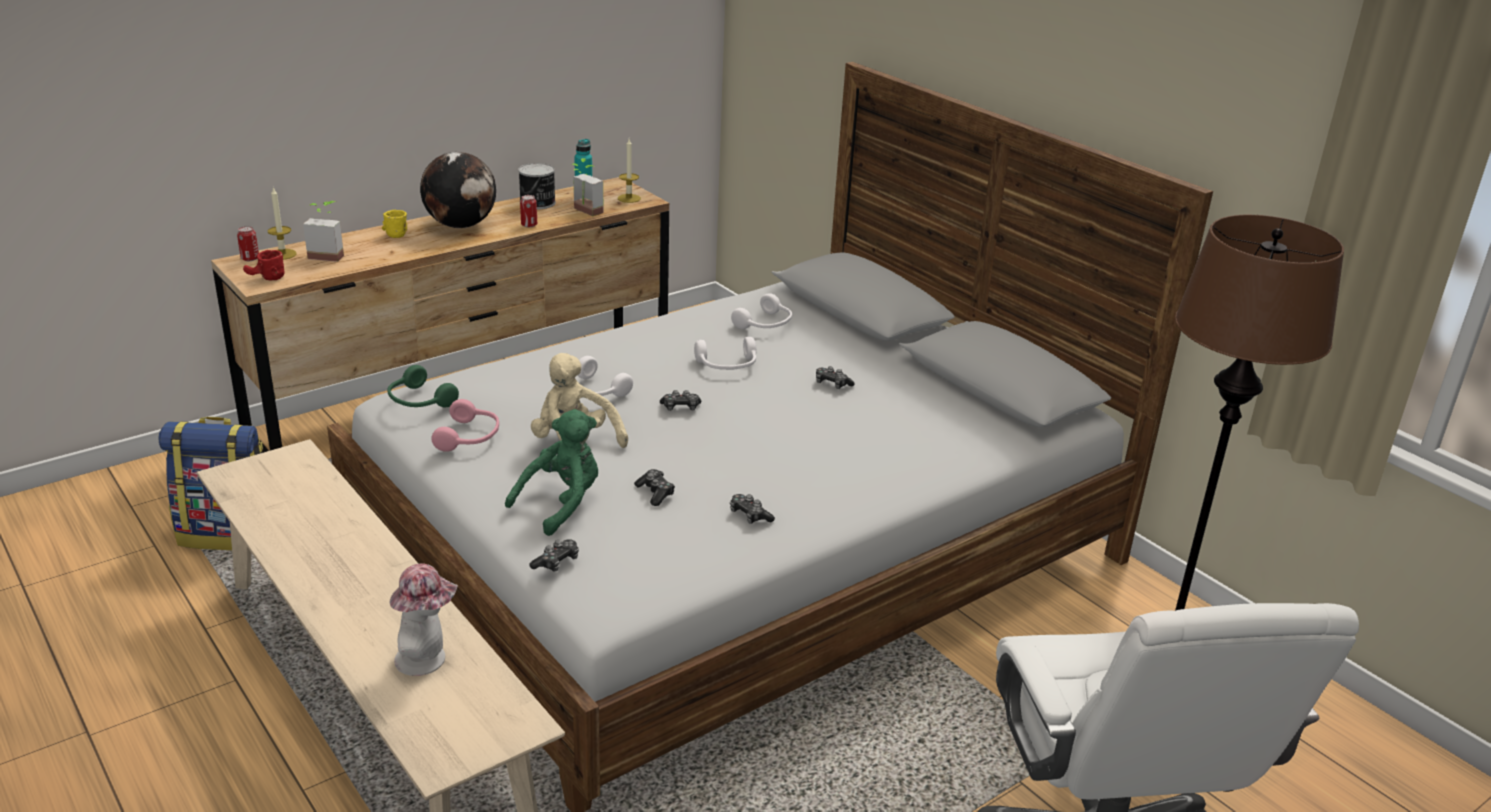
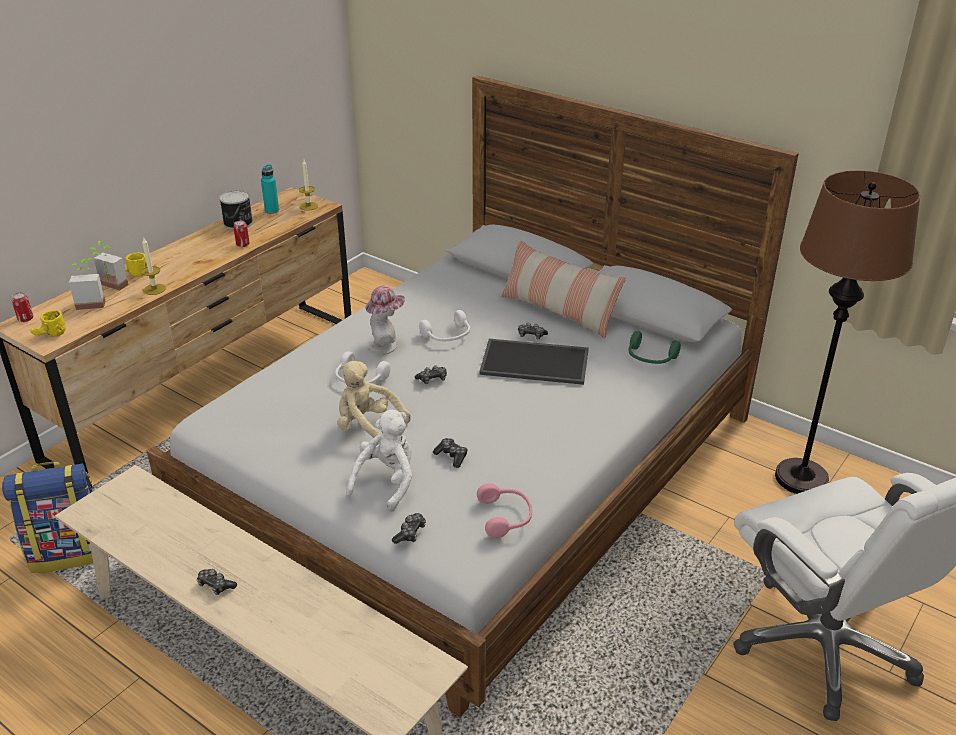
camera: 15 degrees left, 5 degrees up
red mug [243,250,285,281] -> yellow mug [30,310,66,337]
candle [267,188,297,260] -> candle moved to [141,238,166,295]
green headphones [387,365,459,407] -> green headphones moved to [628,331,681,364]
hat [389,563,458,676] -> hat moved to [365,286,405,355]
globe [420,152,496,228] -> none
pink headphones [432,399,499,452] -> pink headphones moved to [477,483,532,538]
green plush toy [505,409,598,536] -> white plush toy [346,410,412,512]
potted plant [570,158,604,216] -> potted plant moved to [90,241,129,290]
game controller [730,494,775,524] -> game controller moved to [197,569,237,595]
white headphones [731,293,792,329] -> none
none -> tray [479,339,589,385]
none -> pillow [499,239,626,339]

